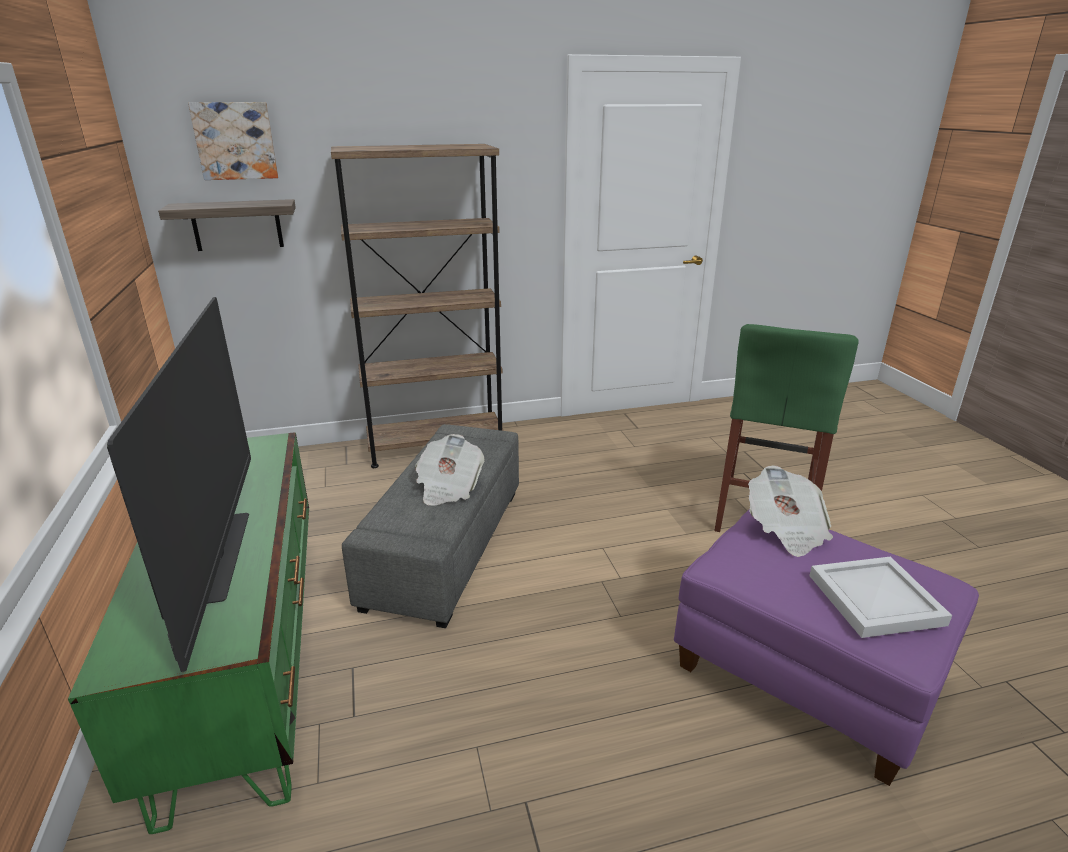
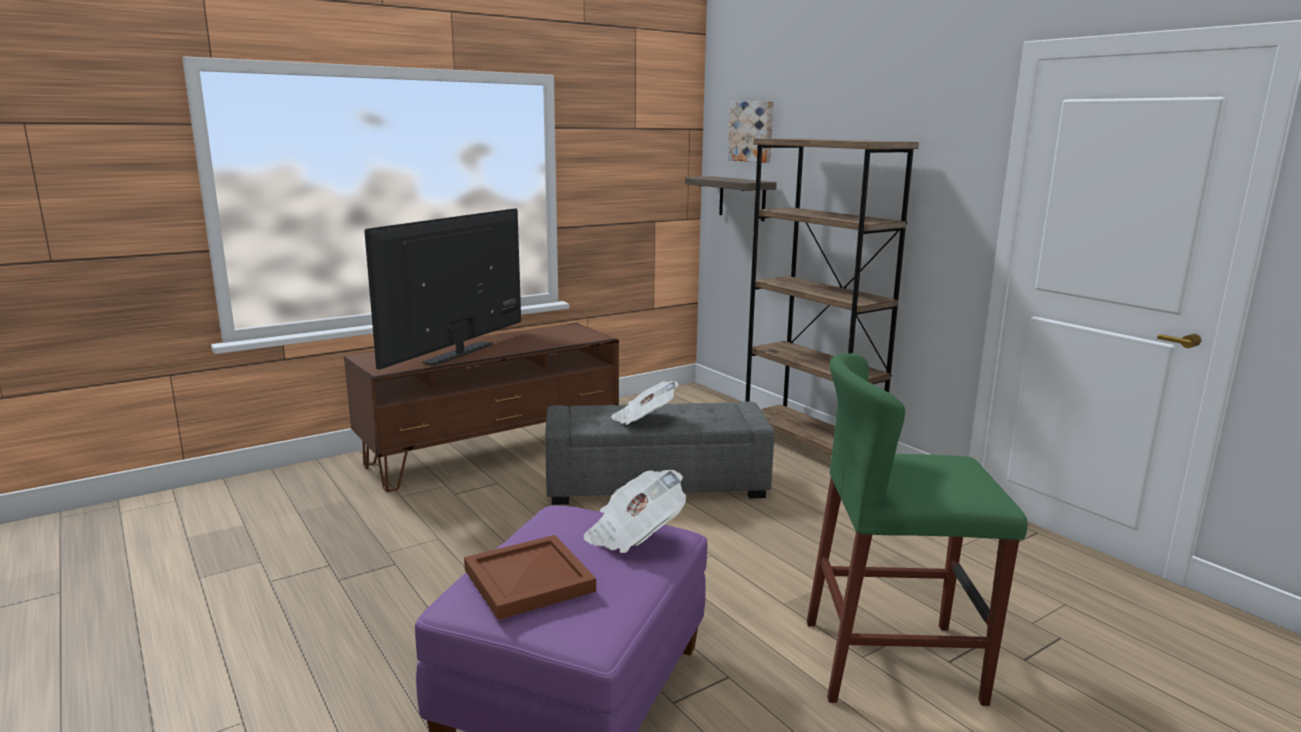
camera: 70 degrees right, 10 degrees down
green tv stand [68,432,309,834] -> brown tv stand [344,323,619,492]
television [107,297,251,672] -> television turned 150 degrees clockwise [364,208,521,370]
white tray [809,556,952,638] -> brown tray [464,535,596,620]

